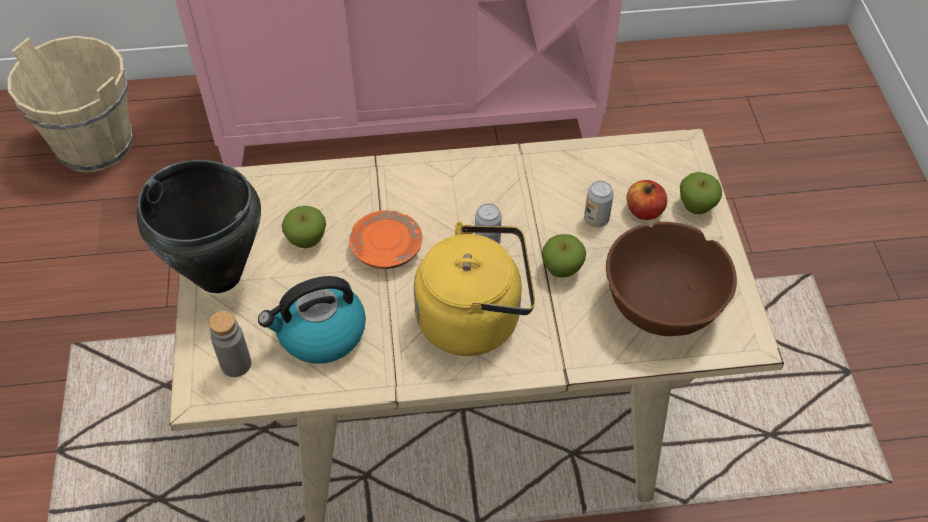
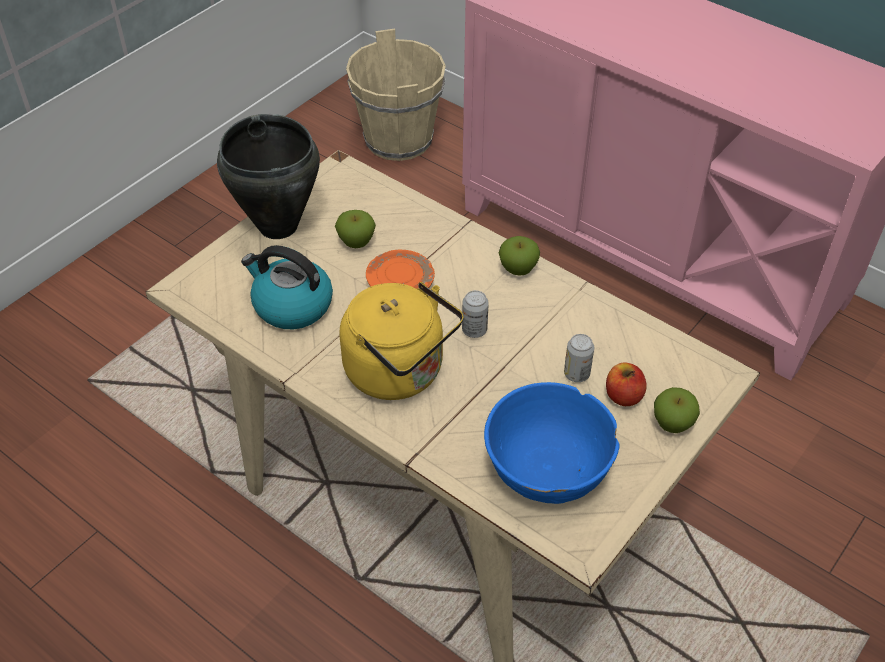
camera: 45 degrees right, 5 degrees down
grey bottle [209,311,251,377] -> none
apple [542,234,586,278] -> apple moved to [499,236,540,276]
brown bowl [606,222,737,336] -> blue bowl [484,382,620,504]

